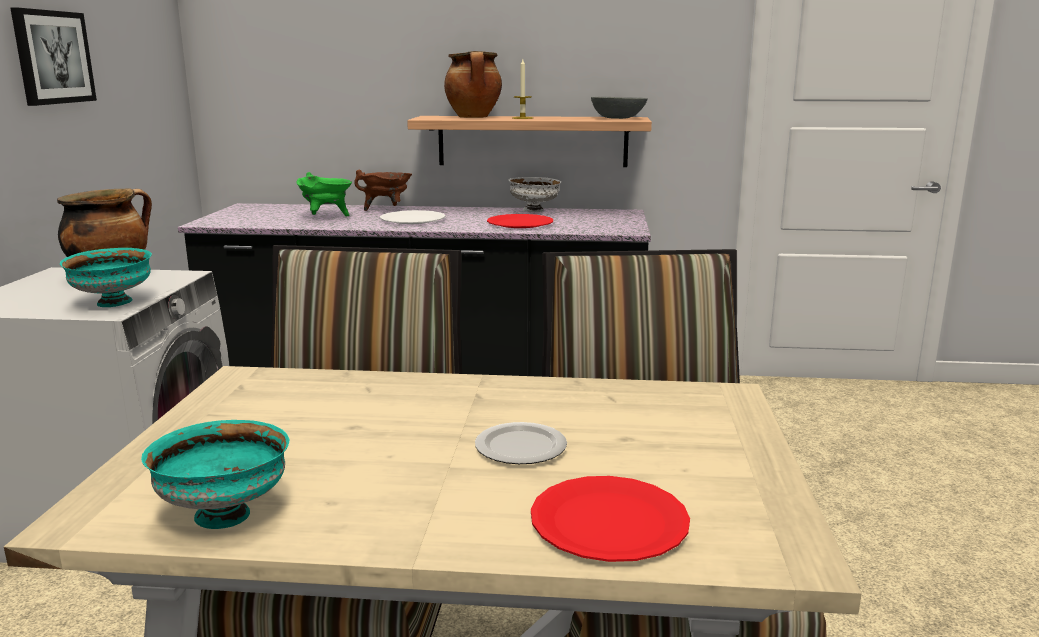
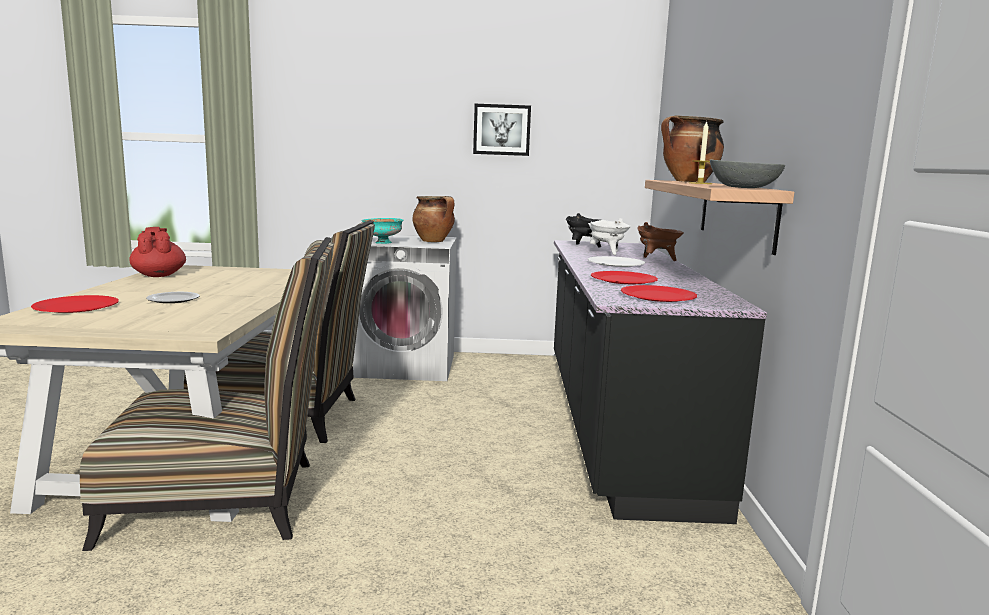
camera: 85 degrees right, 5 degrees down
turquoise bowl [141,420,289,529] -> red teapot [129,227,186,277]
green cooking pot [296,172,352,217] -> white cooking pot [588,218,631,255]
white bowl [508,177,561,212] -> none
none -> black cooking pot [566,213,601,248]
none -> red plate [621,285,697,302]

